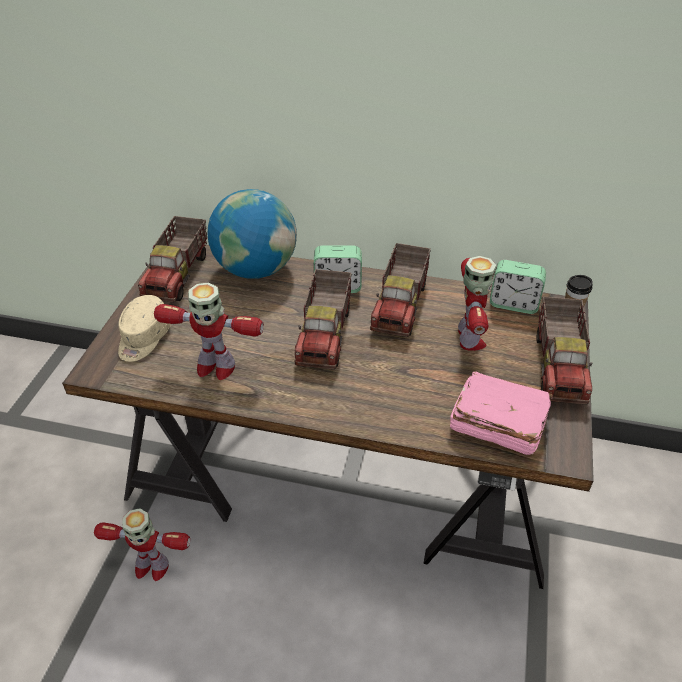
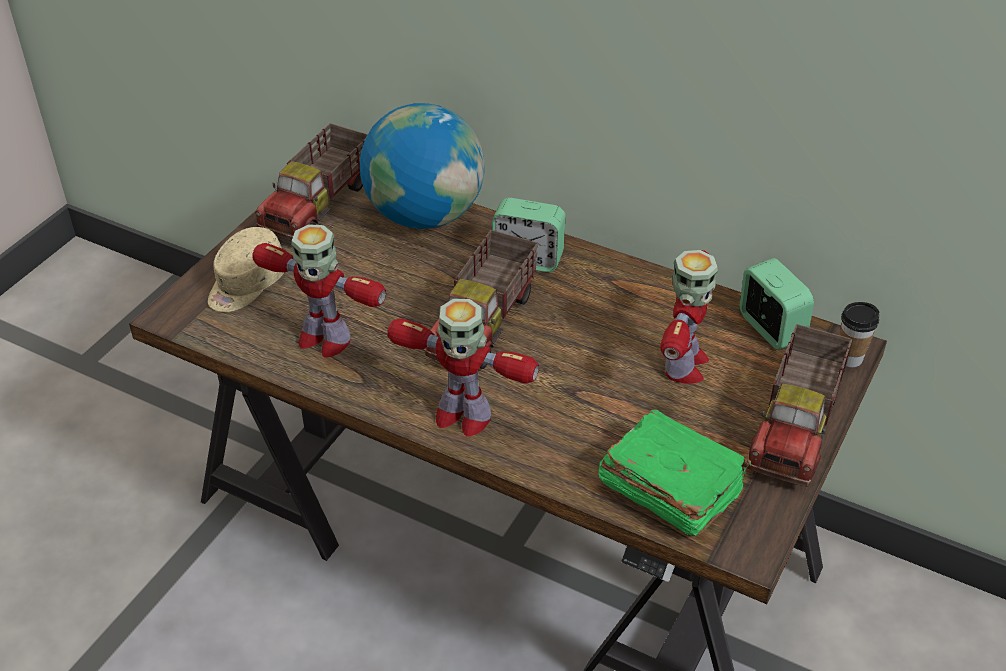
camera: 15 degrees right, 0 degrees up
toy robot [94,508,190,581] -> toy robot moved to [387,299,539,437]
toy truck [370,243,431,337] -> none
pink book [450,371,553,455] -> green book [599,409,751,536]
alarm clock [490,260,546,314] -> alarm clock turned 150 degrees counterclockwise [740,258,814,350]

